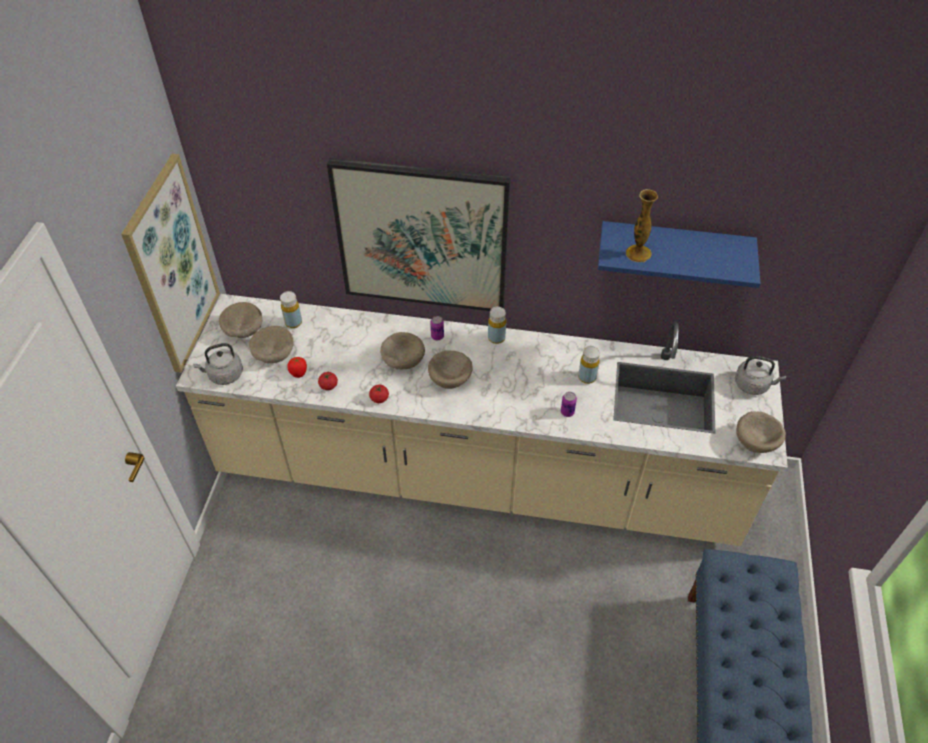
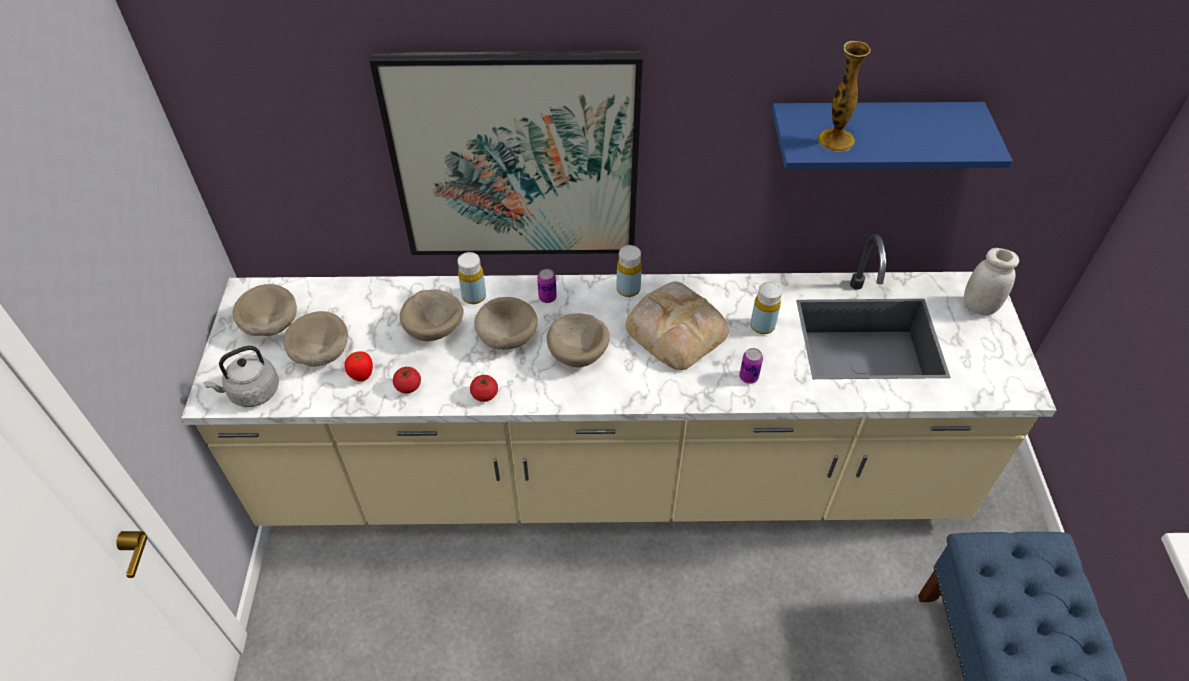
camera: 10 degrees left, 0 degrees up
picture [121,154,220,373] -> none
yellow bottle [280,291,302,328] -> yellow bottle moved to [458,252,486,304]
grey kettle [735,356,786,395] -> white jar [964,248,1019,315]
beige bowl [736,411,786,453] -> beige bowl moved to [400,289,463,341]
none -> bread [625,281,729,370]

